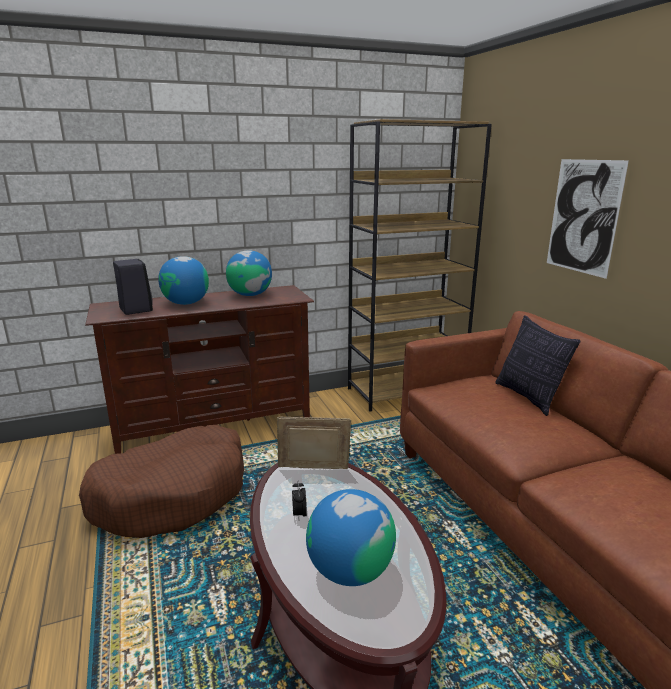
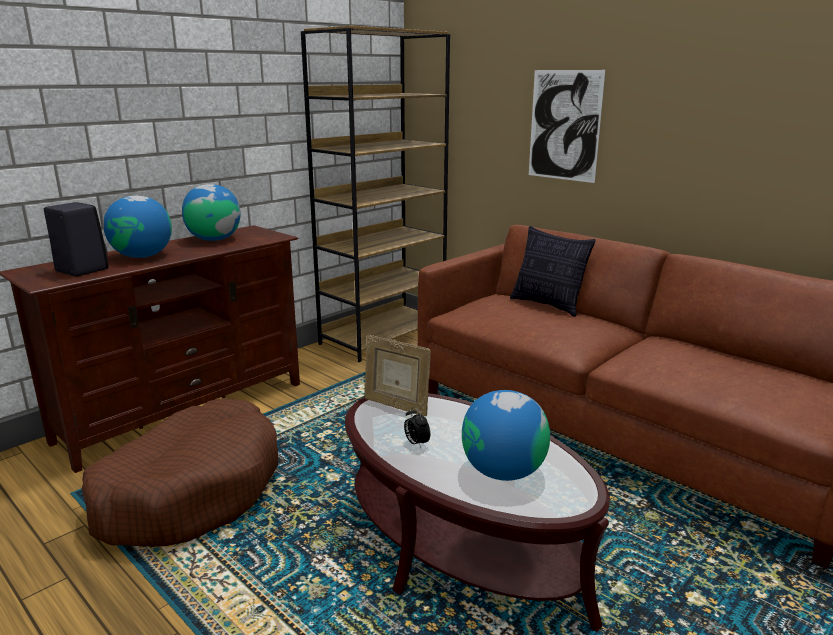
camera: 25 degrees left, 0 degrees up
picture frame [277,417,351,469] -> picture frame turned 120 degrees counterclockwise [365,335,431,417]

